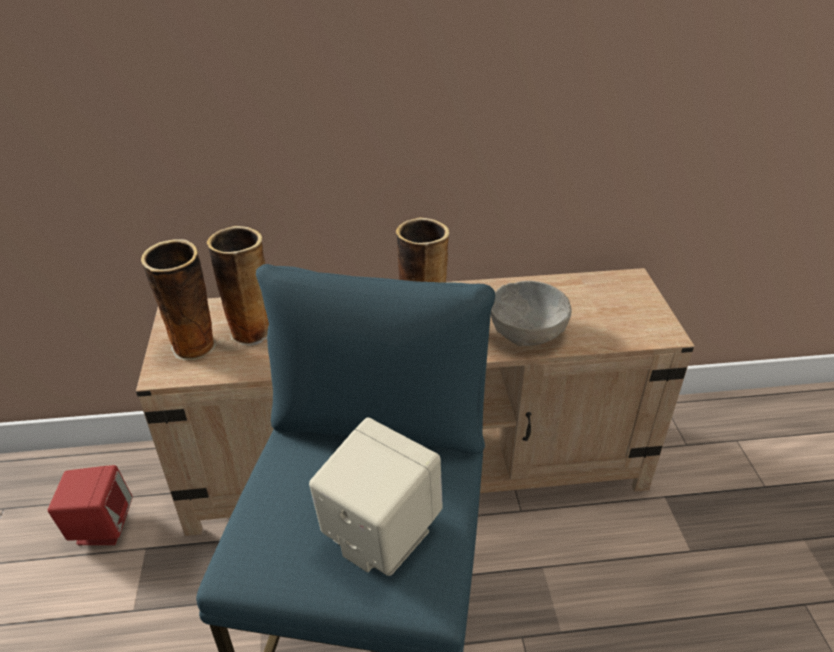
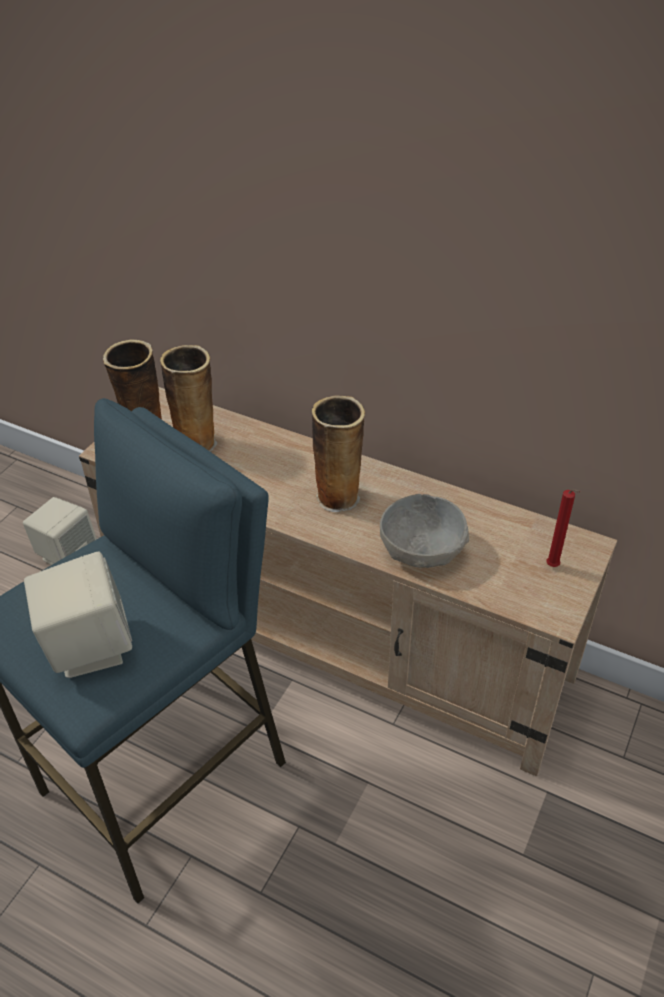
camera: 35 degrees right, 5 degrees up
red speaker [48,465,133,545] -> beige speaker [23,497,97,565]
none -> red candle [546,489,581,567]

